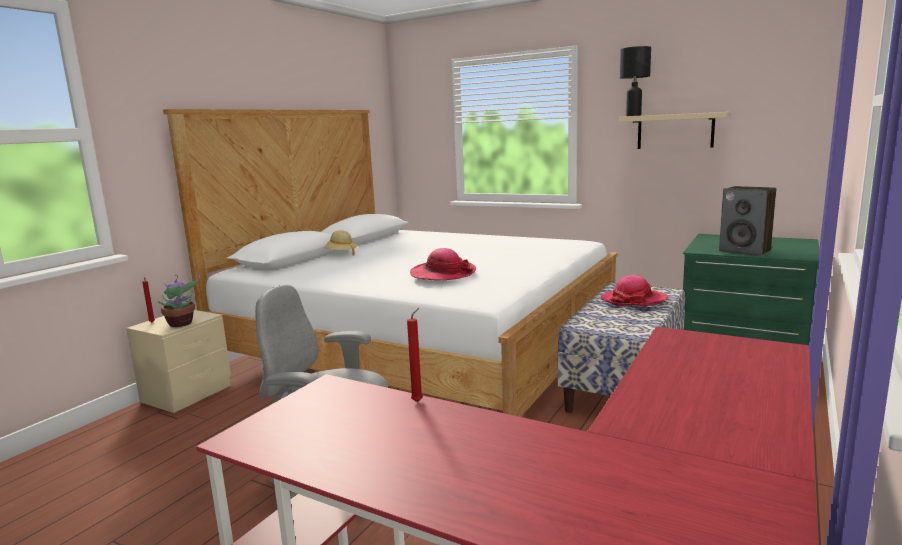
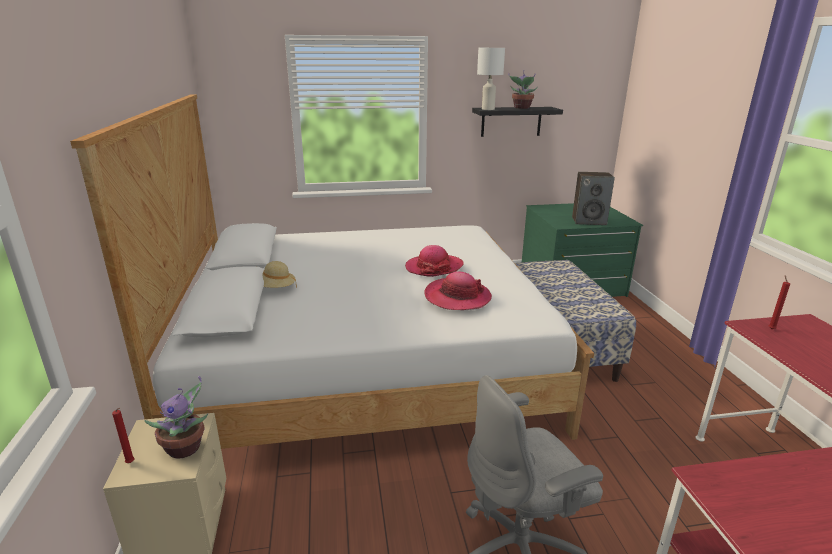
camera: 40 degrees left, 10 degrees up
red candle [407,308,423,402] -> red candle moved to [769,275,790,329]
hat [601,275,668,306] -> hat moved to [405,245,464,277]
beige shelf [619,112,730,149] -> black shelf [472,107,563,137]
black table lamp [620,46,651,116] -> white table lamp [477,48,505,110]
none -> potted plant [508,70,538,109]

